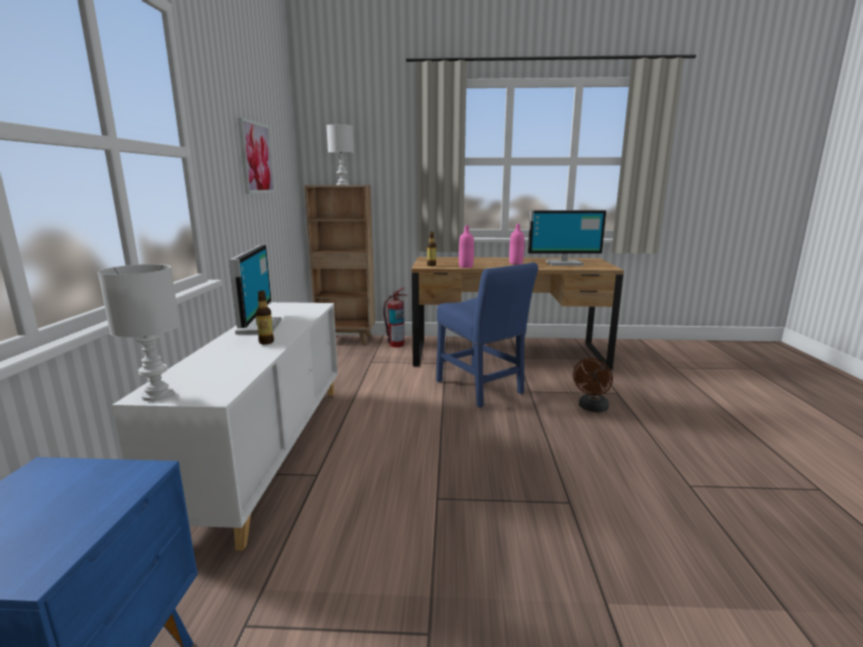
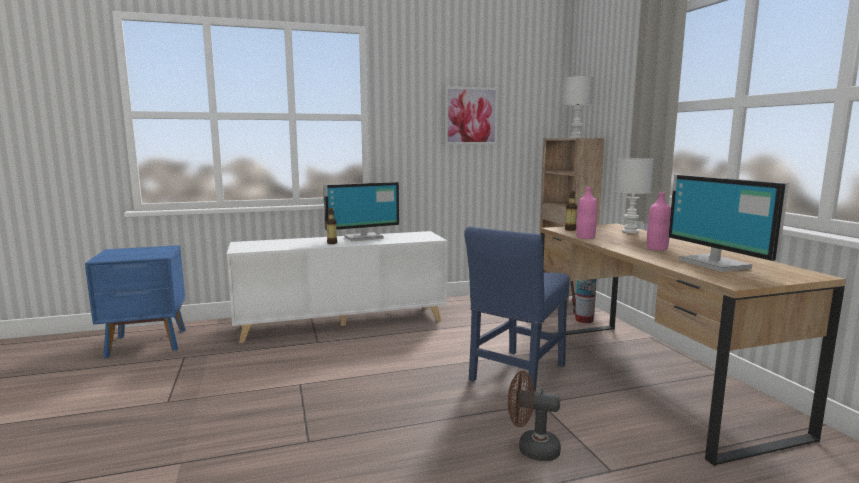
camera: 70 degrees right, 5 degrees down
white table lamp [98,264,180,401] -> white table lamp moved to [616,158,654,233]

